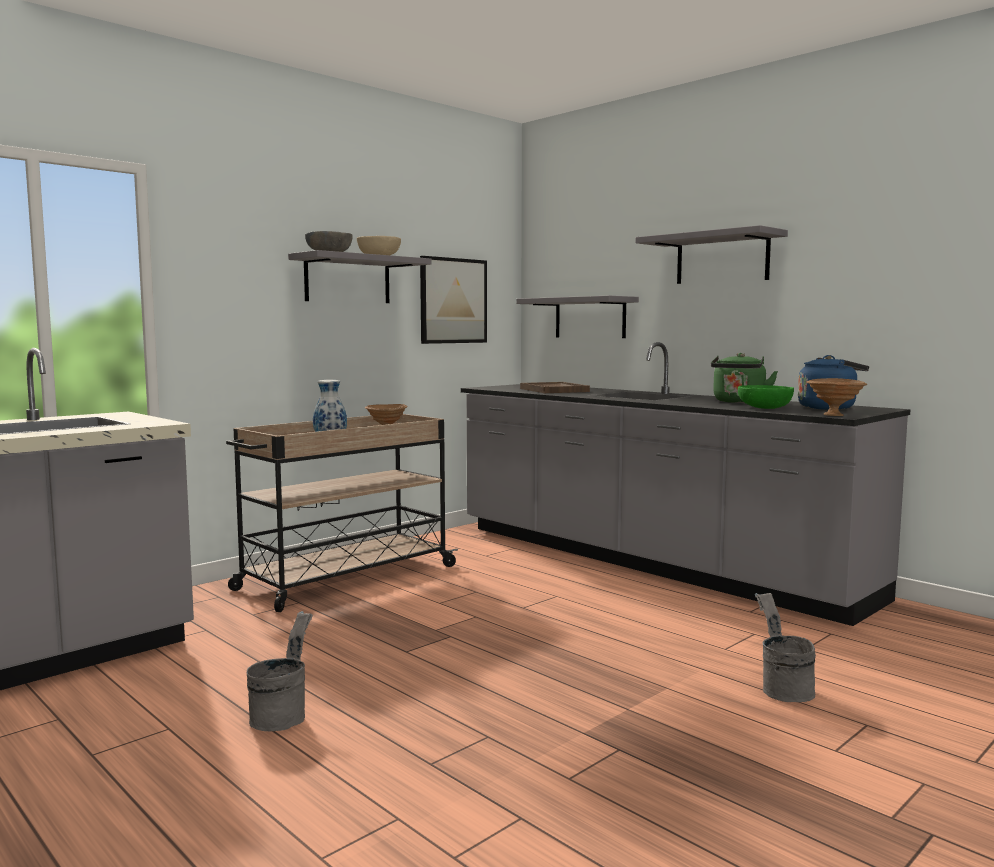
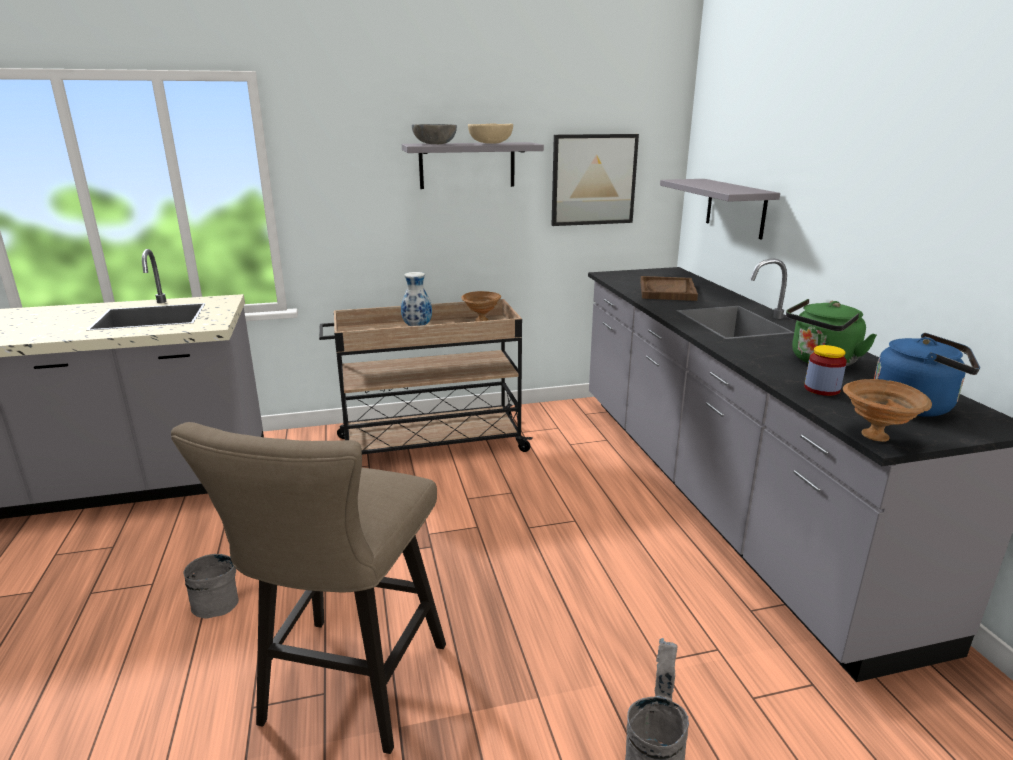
camera: 30 degrees right, 15 degrees up
grey shelf [636,225,788,284] -> none
green bowl [738,385,794,409] -> jar [804,345,847,396]
none -> beige stool [171,422,446,754]

